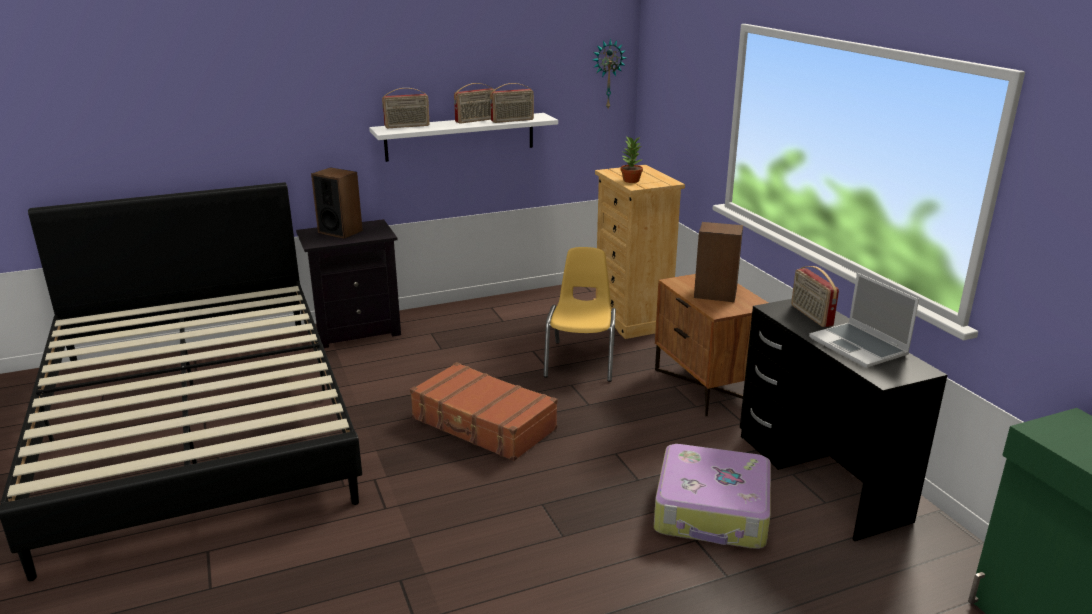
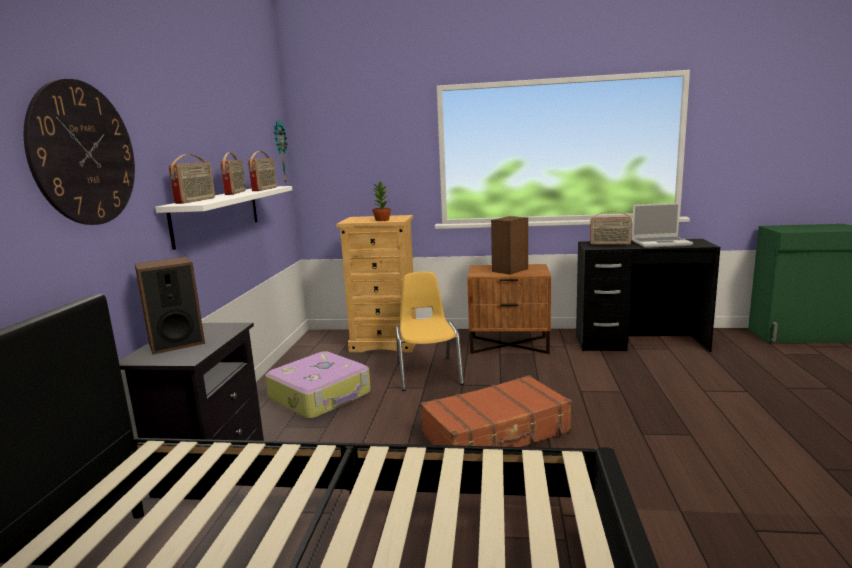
camera: 60 degrees left, 10 degrees down
yellow chair [544,247,616,382] -> yellow chair turned 45 degrees clockwise [396,272,464,391]
suitcase [654,444,771,549] -> suitcase moved to [265,351,371,419]
none -> wall clock [24,79,135,225]

